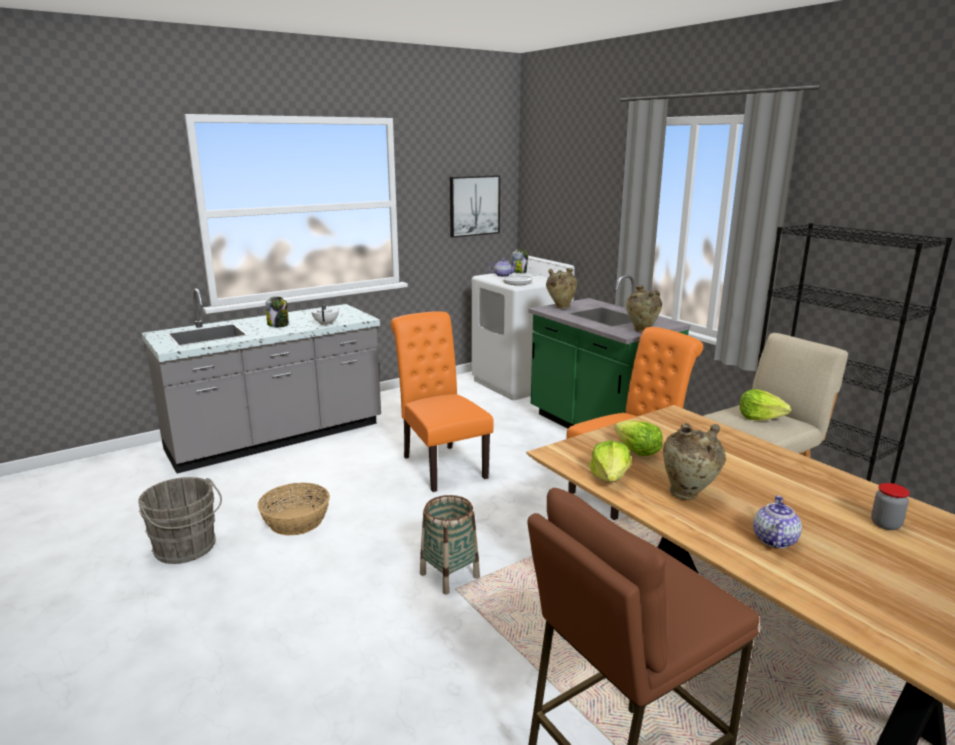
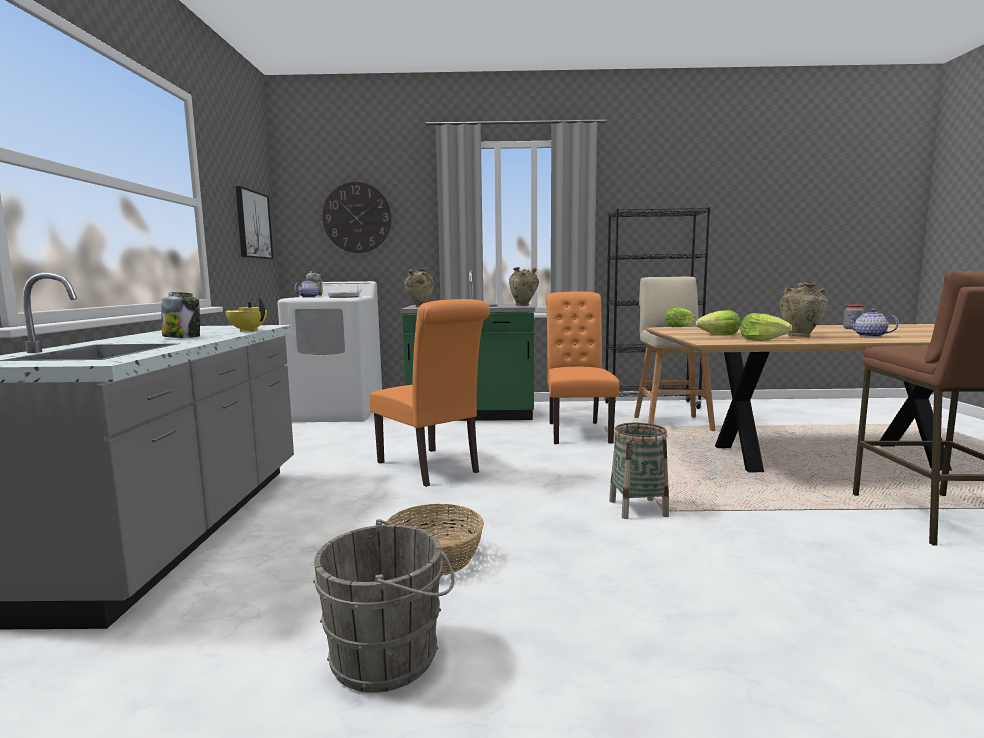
camera: 55 degrees left, 10 degrees down
white teapot [311,305,339,326] -> yellow teapot [225,297,267,332]
orange chair [391,311,494,492] -> orange chair turned 135 degrees counterclockwise [369,299,490,487]
none -> wall clock [322,182,392,253]

